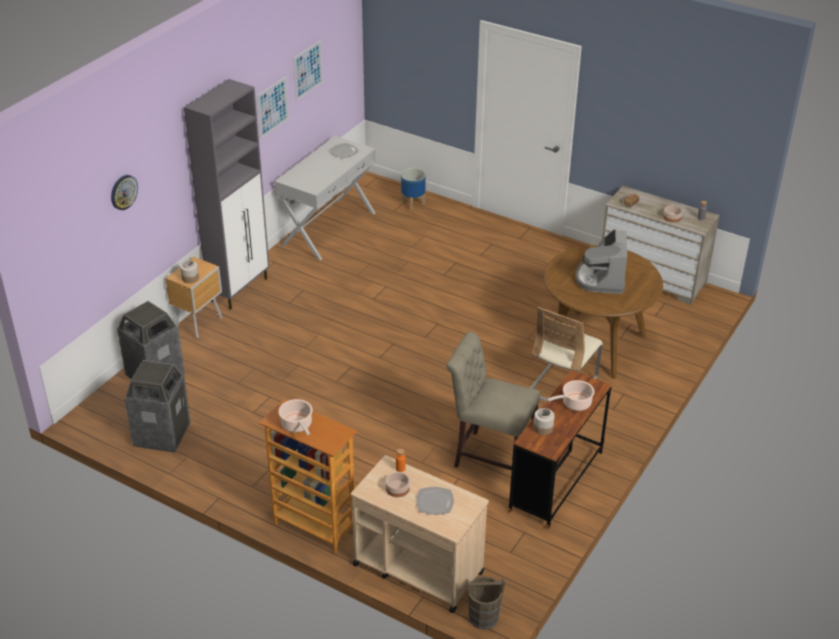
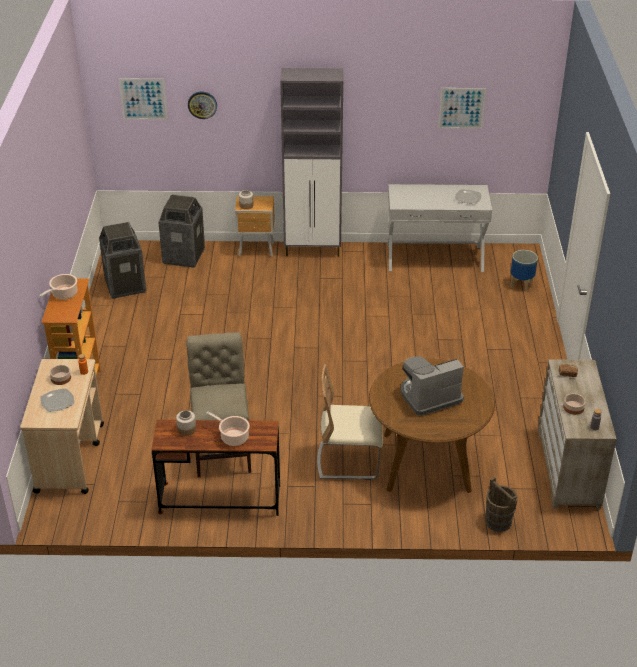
camera: 60 degrees right, 0 degrees up
picture [257,77,289,139] -> picture moved to [119,79,168,120]
brown bucket [466,576,506,630] -> brown bucket moved to [486,478,518,532]

